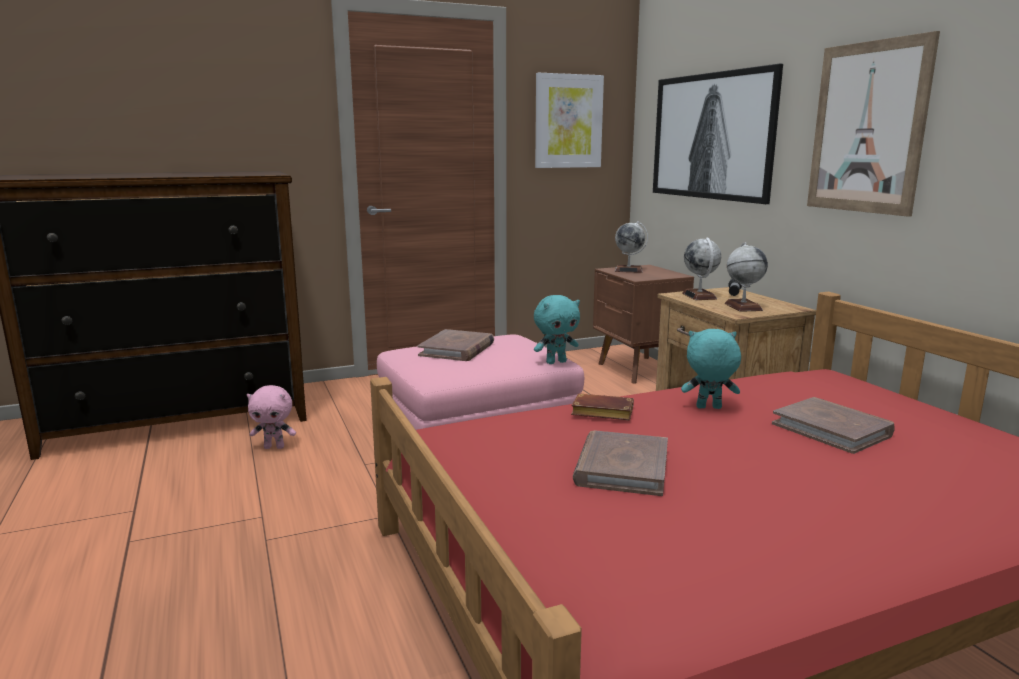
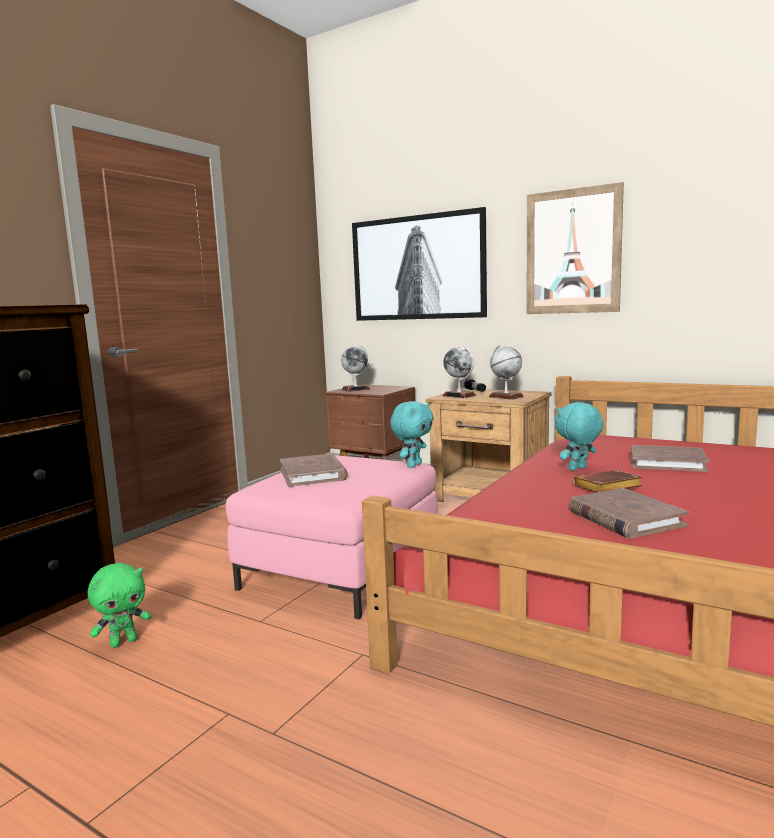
camera: 35 degrees left, 5 degrees down
pink plush toy [247,385,296,449] -> green plush toy [88,563,152,648]
picture [535,73,604,168] -> none
brown book [571,393,634,420] -> brown book moved to [573,470,642,493]

